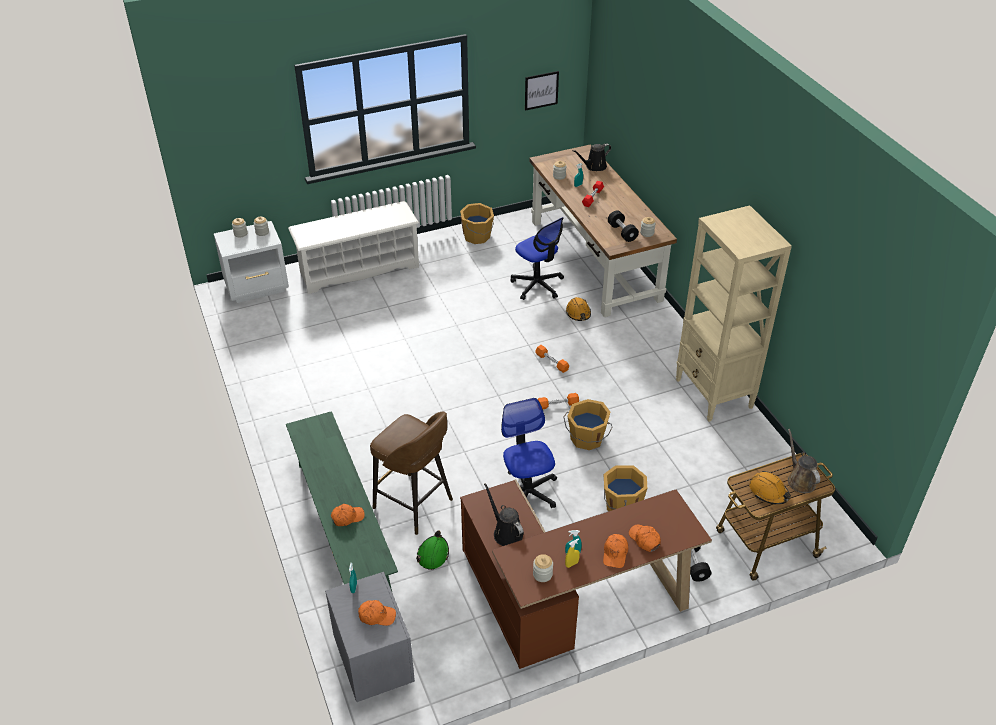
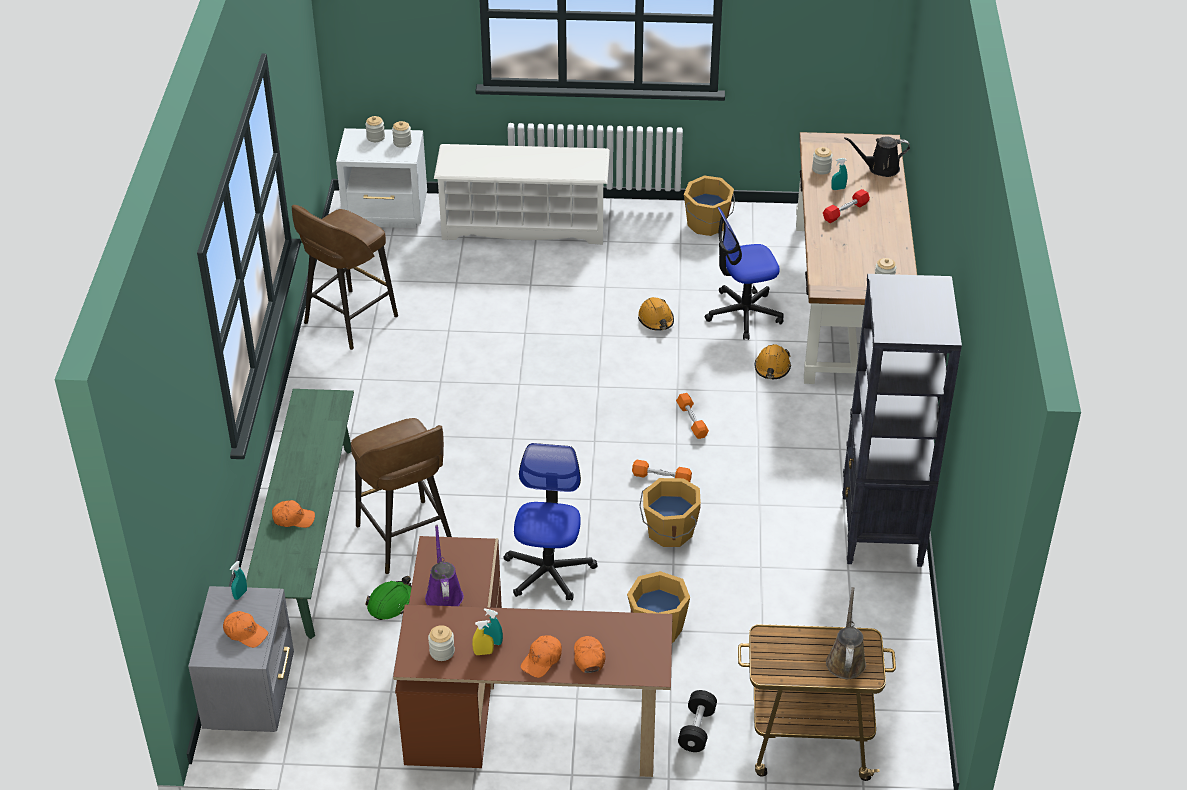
camera: 25 degrees right, 0 degrees up
black watering can [484,483,524,546] -> purple watering can [425,525,464,606]
office chair [510,217,564,300] -> office chair turned 90 degrees clockwise [705,207,784,340]
picture [525,71,559,111] -> none
black dumbbell [608,210,639,242] -> none
beige bookcase [676,205,792,422] -> black bookcase [842,274,962,567]
orange hard hat [749,471,791,505] -> orange hard hat moved to [638,297,674,331]
none -> brown stool [291,205,398,350]

